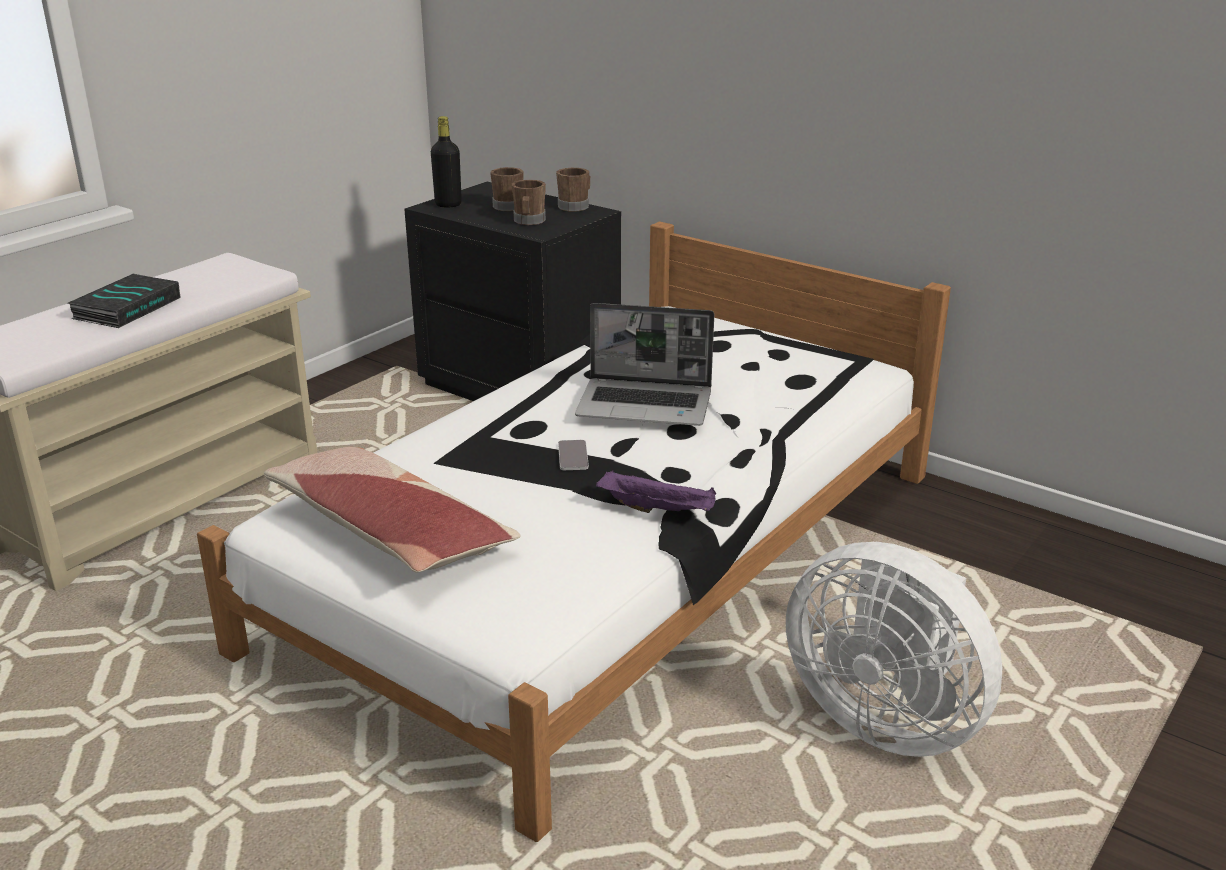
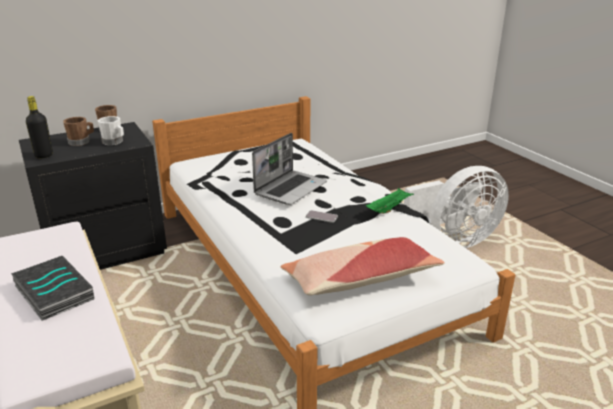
camera: 65 degrees left, 0 degrees up
brown mug [512,180,546,225] -> white mug [97,116,124,145]
purple tray [596,470,716,513] -> green tray [366,188,414,214]

